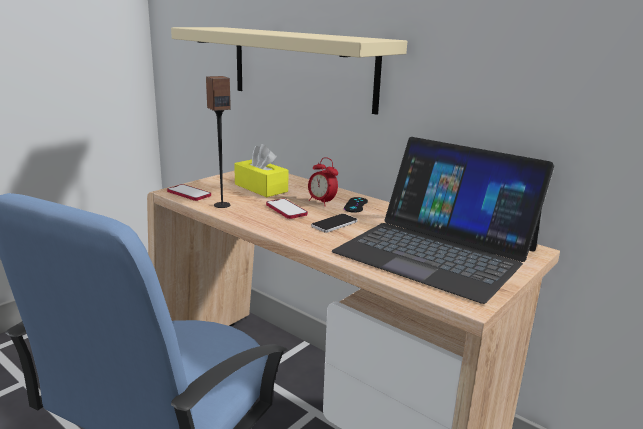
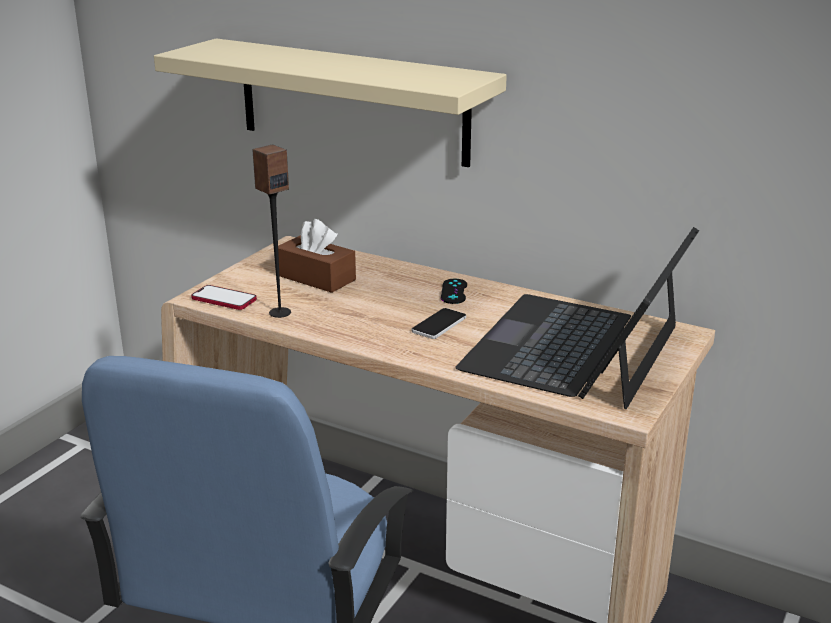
camera: 10 degrees left, 5 degrees up
yellow tissue box [234,144,288,197] -> brown tissue box [278,219,356,293]
phone [266,199,308,219] -> none
alarm clock [308,157,338,206] -> none
laptop [332,137,554,304] -> laptop turned 90 degrees clockwise [455,227,699,409]

